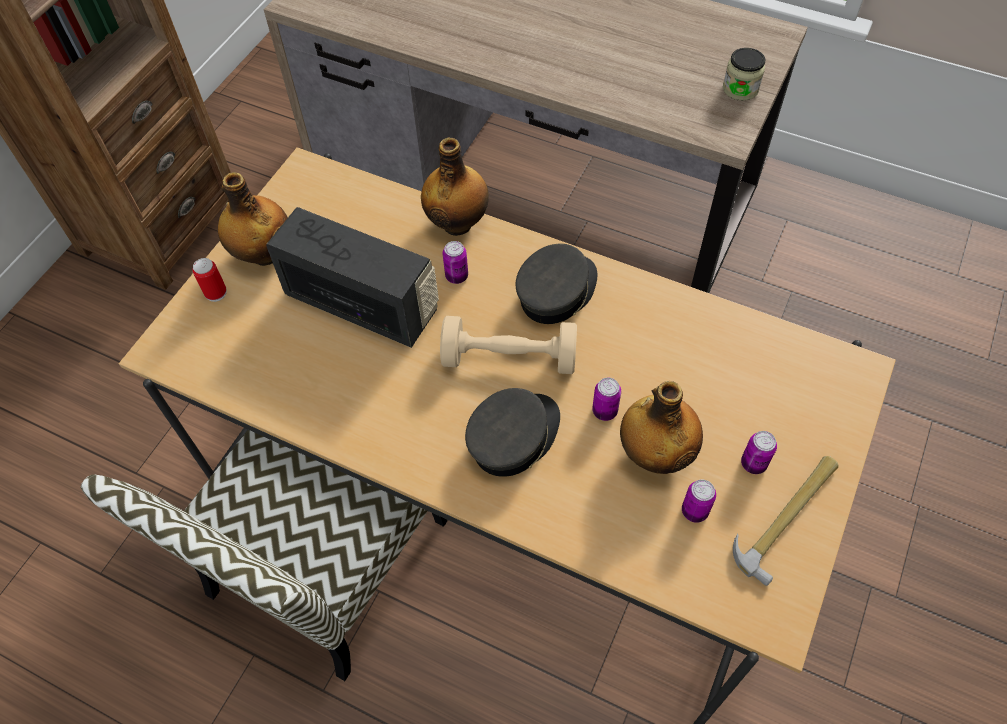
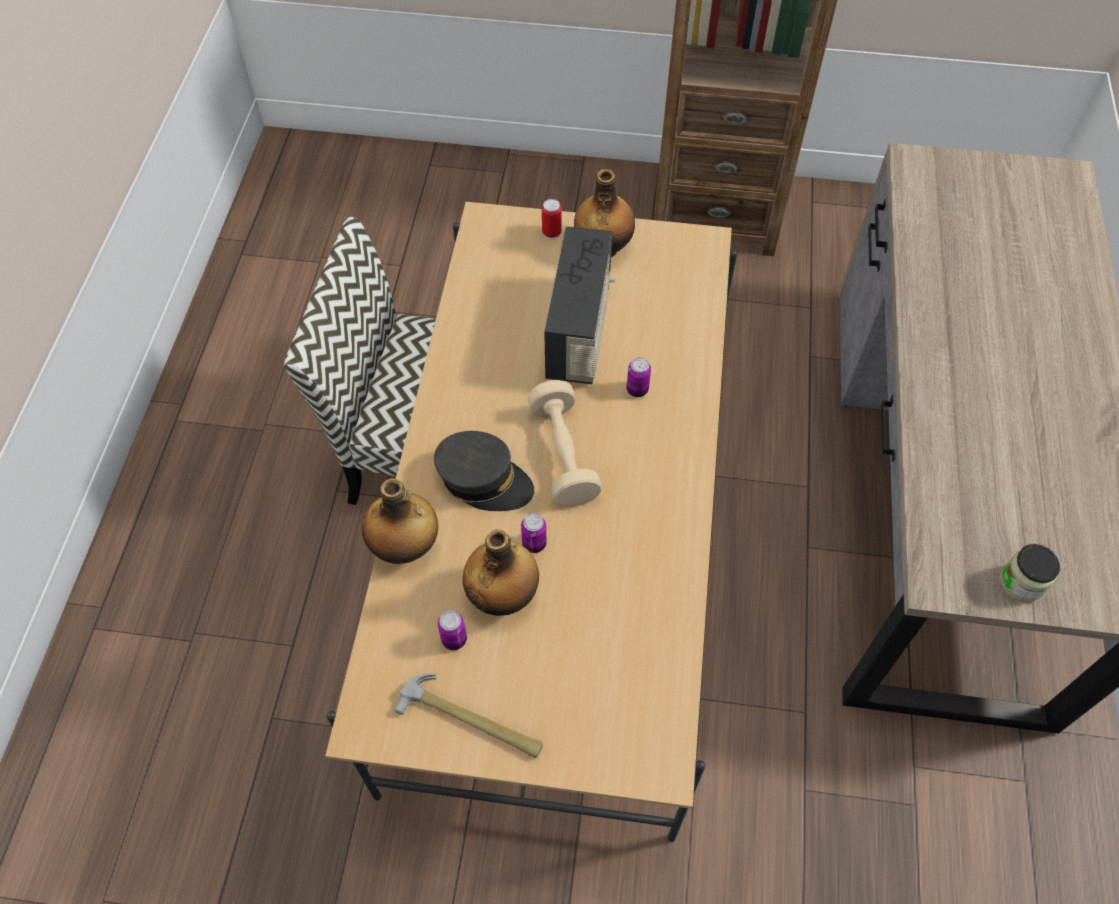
camera: 70 degrees right, 0 degrees up
bottle [421,138,489,236] -> bottle moved to [362,478,438,564]
grey cap [515,244,597,324] -> none
can [741,431,777,474] -> none

